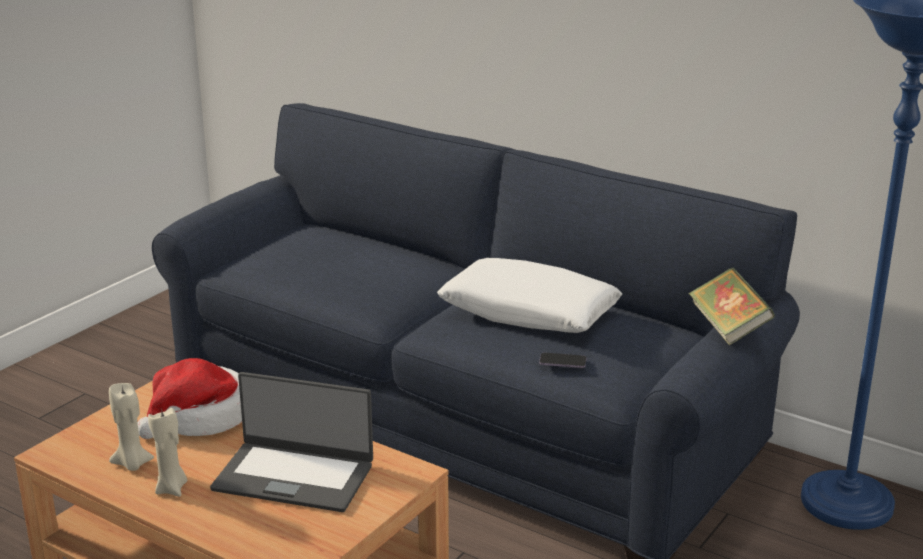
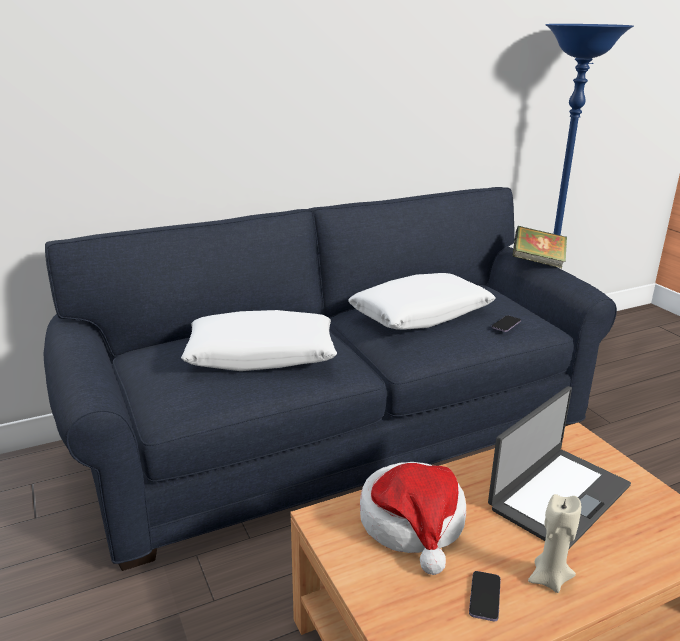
camera: 60 degrees left, 0 degrees up
beige candle [109,383,154,471] -> phone [469,571,501,621]
none -> white pillow [181,310,337,371]

